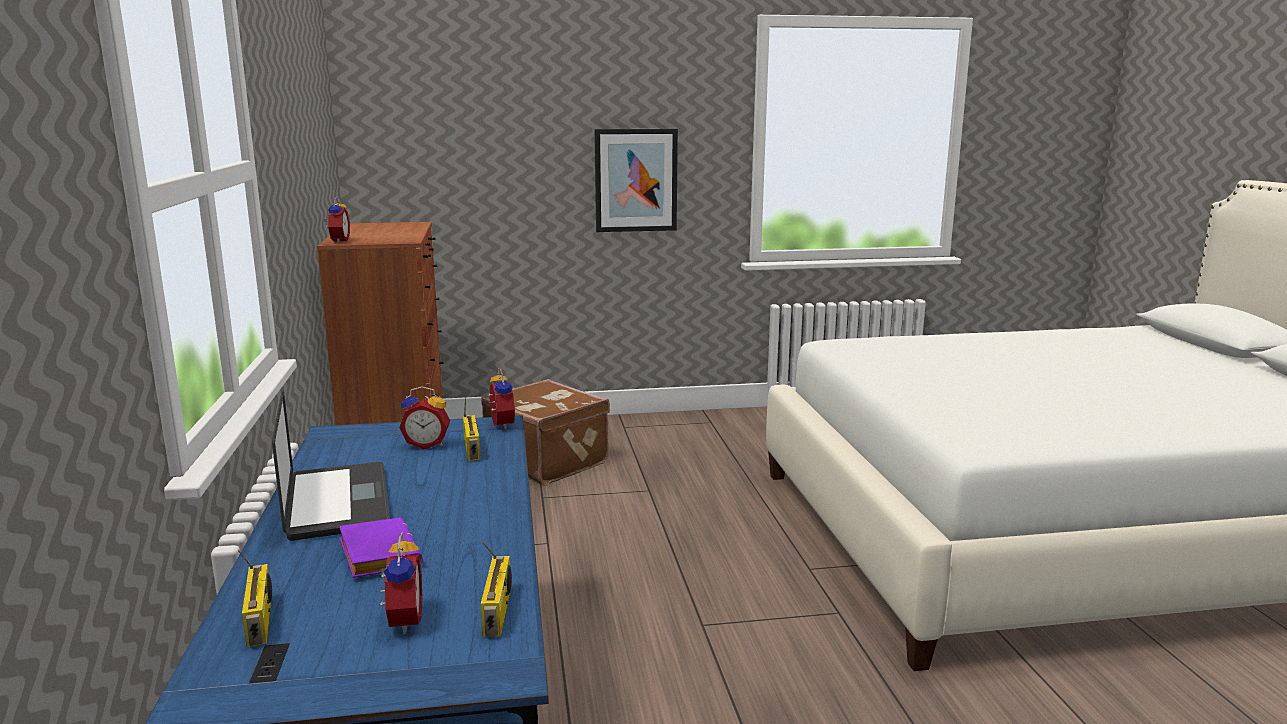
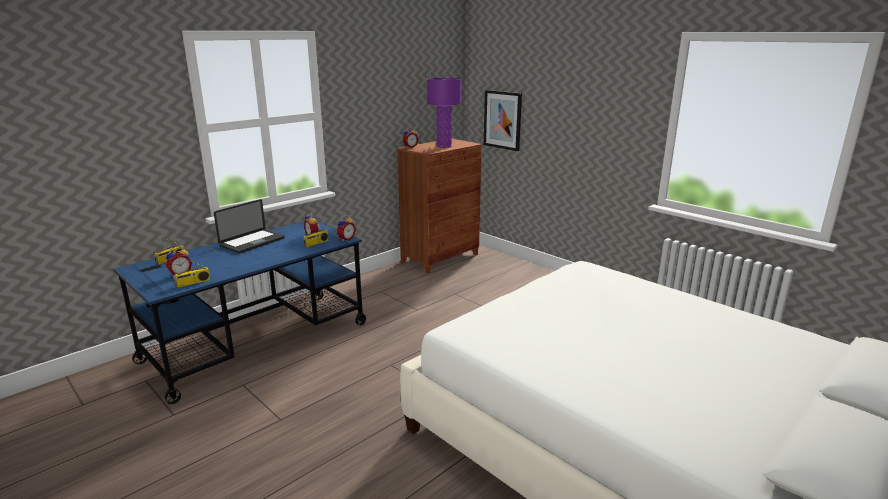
camera: 55 degrees right, 5 degrees up
purple book [339,517,423,578] -> none
brown suitcase [481,379,610,484] -> none
picture [595,129,678,232] -> picture moved to [484,90,522,151]
none -> purple table lamp [427,78,461,148]

